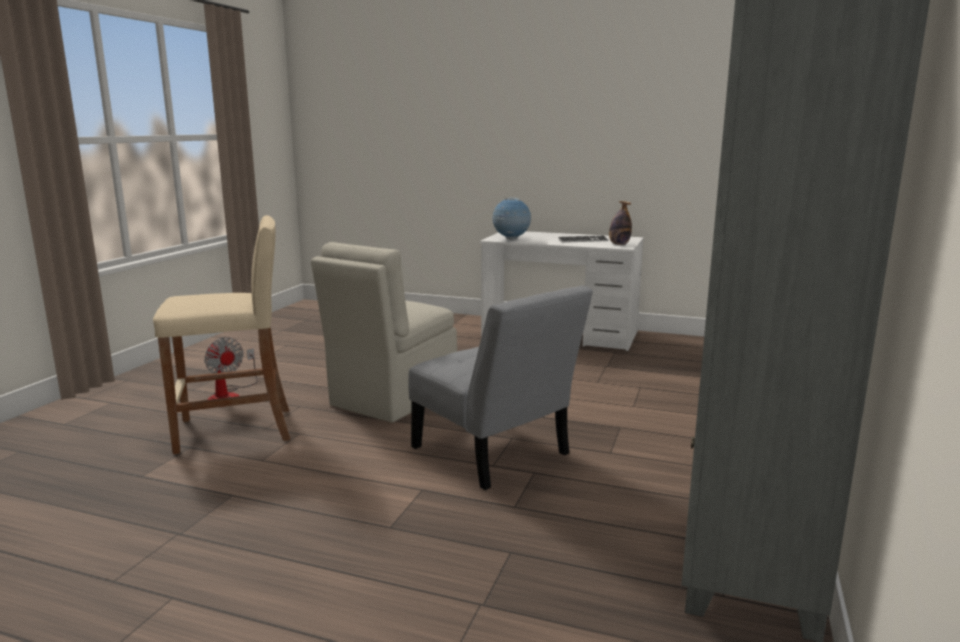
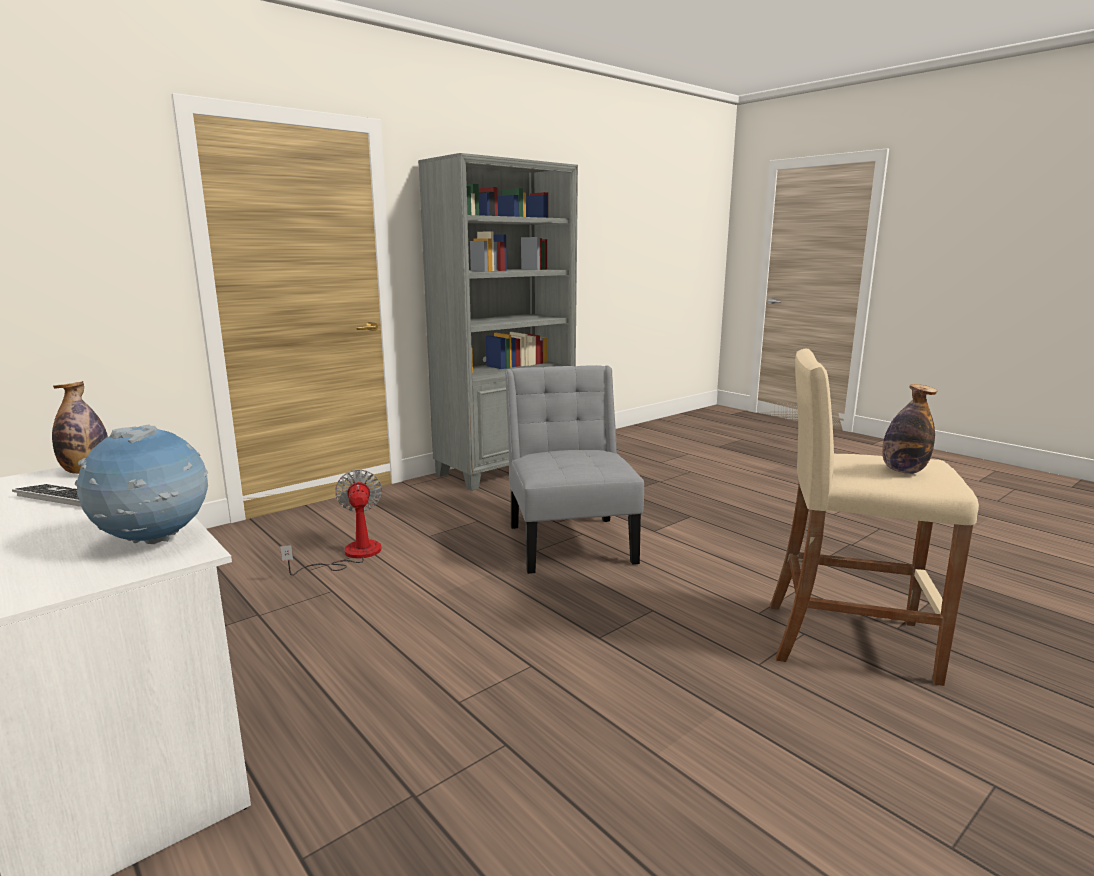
camera: 150 degrees left, 0 degrees up
fan [204,337,258,407] -> fan moved to [280,469,382,576]
beige chair [311,242,457,423] -> none
none -> bottle [882,384,937,474]

